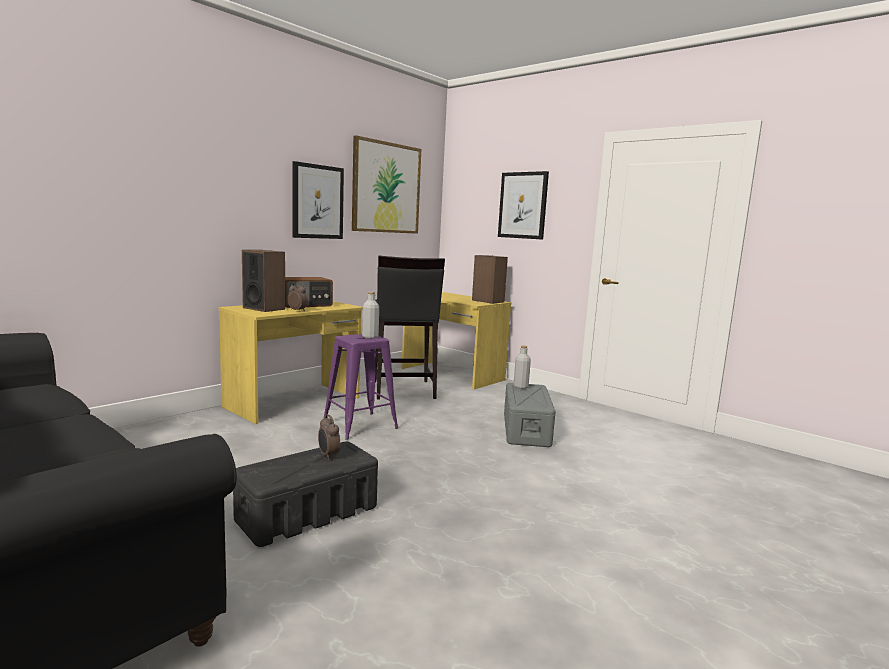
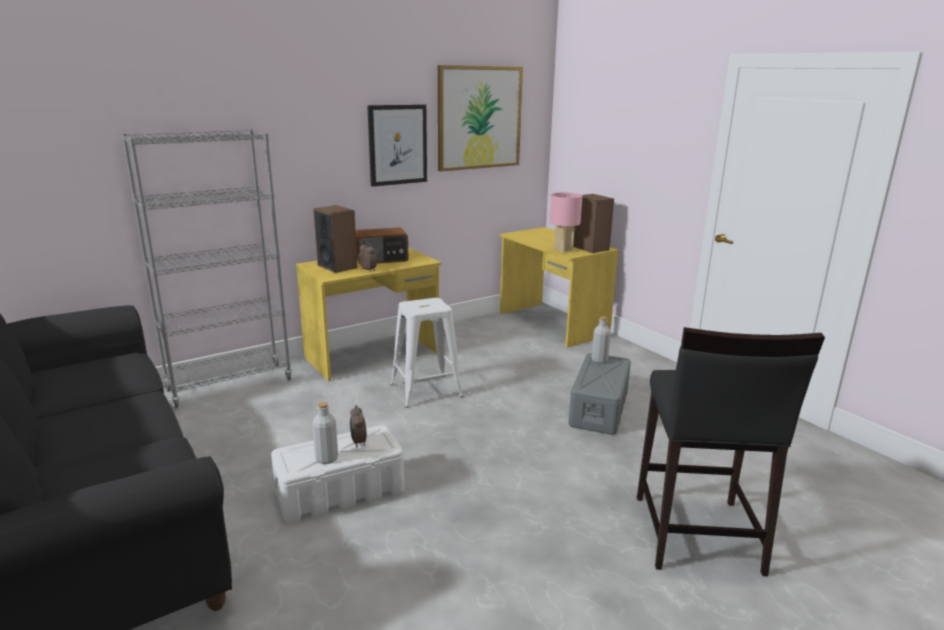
camera: 15 degrees right, 10 degrees up
black storage box [233,441,378,547] -> white storage box [271,425,404,523]
purple stool [323,334,398,439] -> white stool [390,298,463,408]
grey bottle [362,292,379,339] -> grey bottle moved to [312,402,338,464]
black stool [375,255,445,400] -> black stool moved to [637,327,825,576]
picture [498,171,549,240] -> none
none -> grey bookcase [121,129,292,408]
none -> pink table lamp [550,192,583,253]

